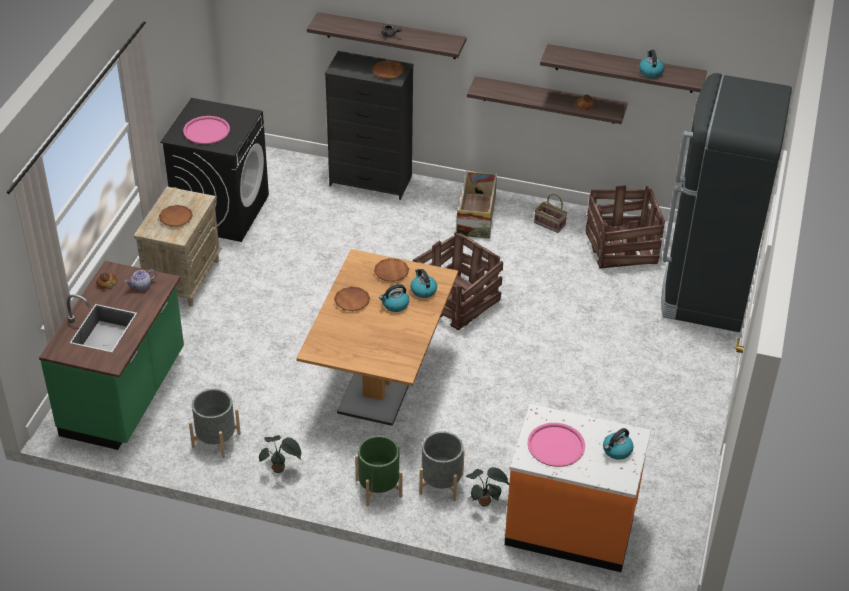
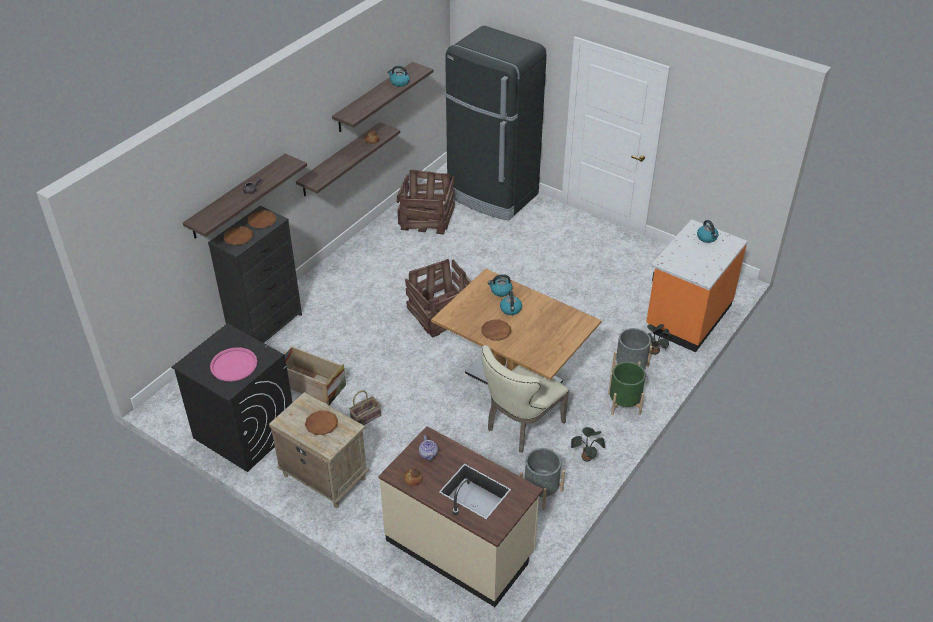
camera: 70 degrees left, 0 degrees up
green counter [39,261,184,450] -> beige counter [378,426,543,607]
brown plate [374,258,409,282] -> brown plate moved to [223,226,253,245]
crate [456,171,497,239] -> crate moved to [284,346,346,406]
pink tray [527,423,585,467] -> none
basket [534,194,568,233] -> basket moved to [349,391,381,425]
none -> beige chair [481,345,569,453]

